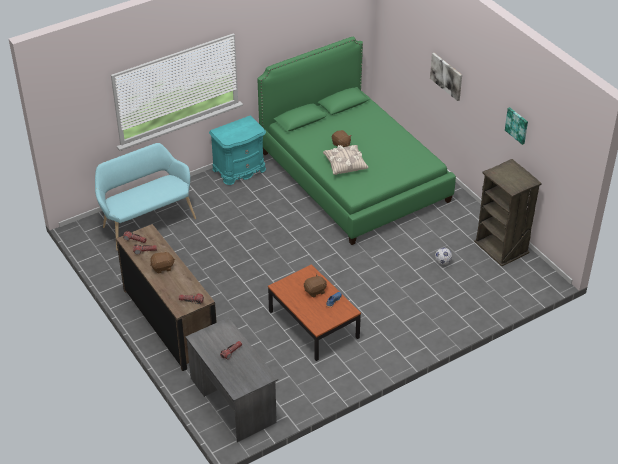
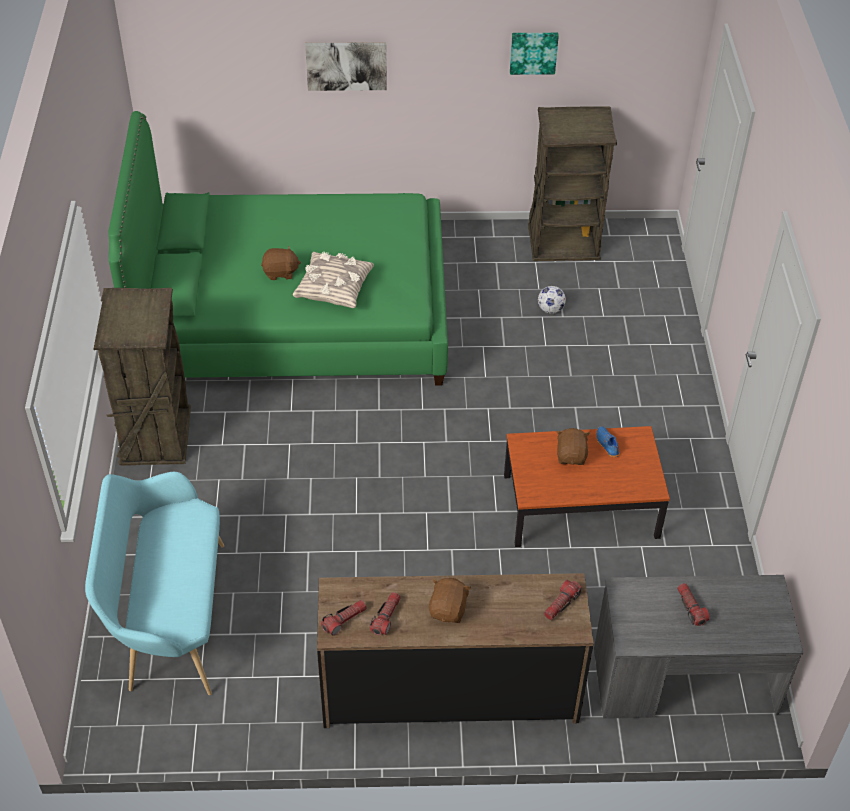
camera: 60 degrees left, 5 degrees up
turquoise nightstand [209,115,266,185] -> brown bookcase [93,288,191,465]

